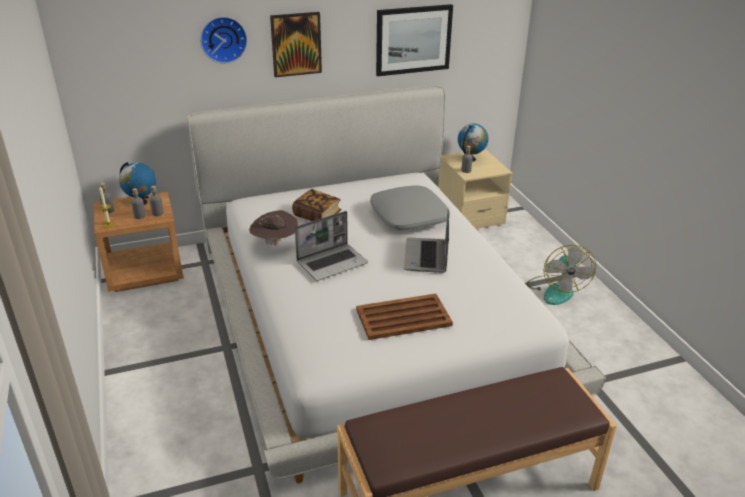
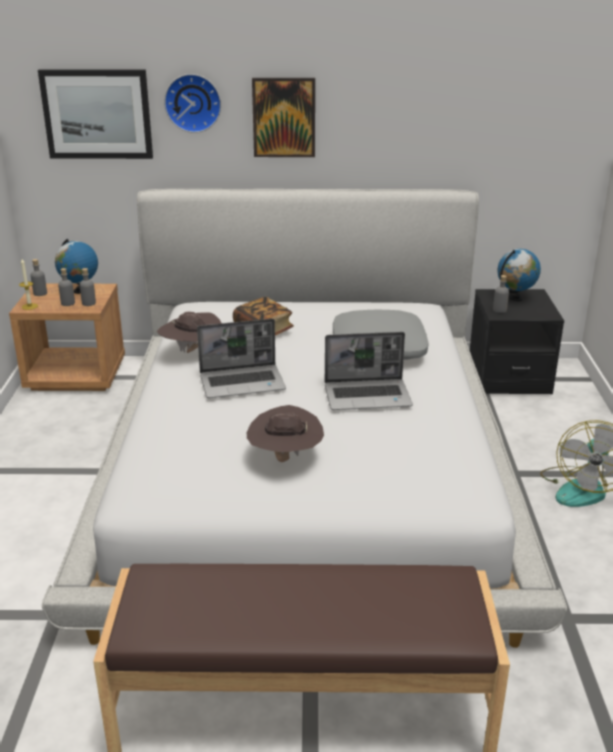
camera: 20 degrees right, 5 degrees down
brown tray [356,294,453,340] -> brown hat [247,405,324,462]
picture [376,4,453,76] -> picture moved to [38,69,153,159]
laptop [404,208,449,273] -> laptop turned 120 degrees counterclockwise [325,332,413,410]
beige nightstand [438,149,512,229] -> black nightstand [470,289,564,394]

